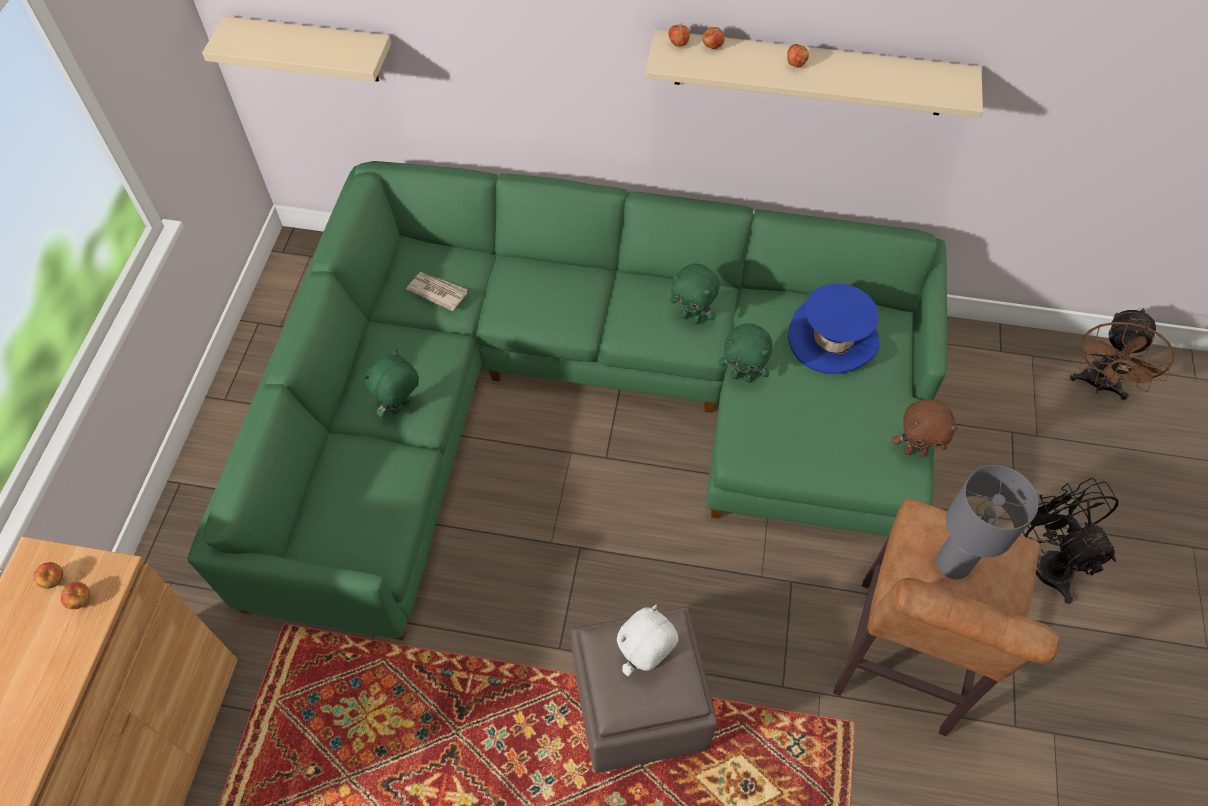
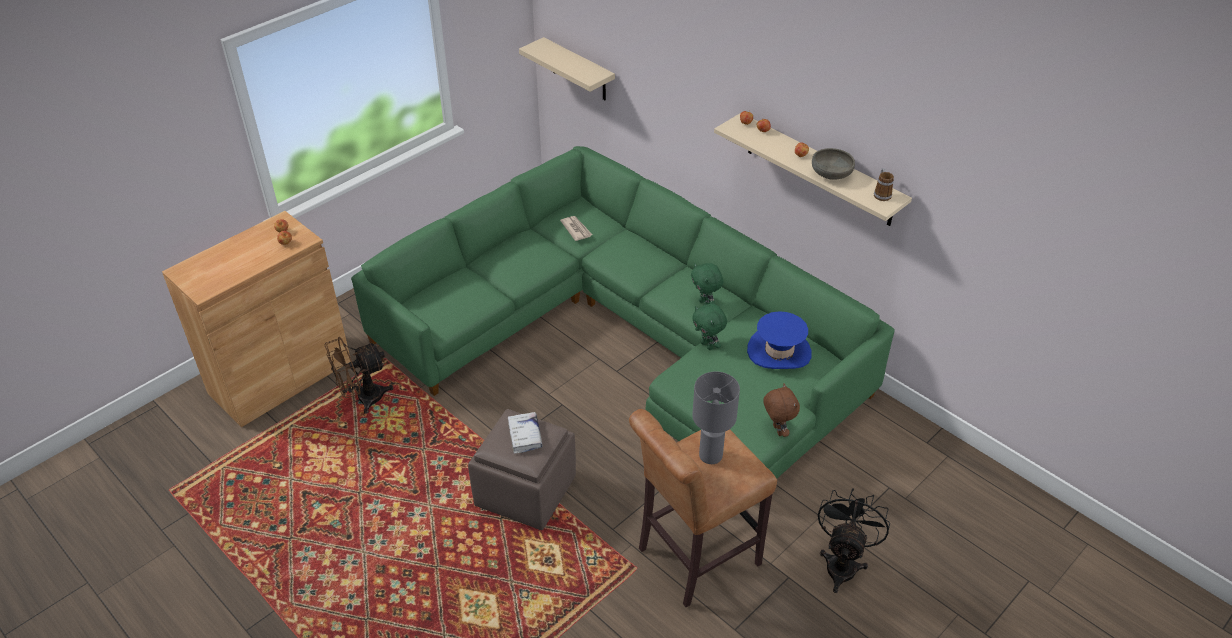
camera: 35 degrees right, 15 degrees down
green plush toy [364,349,419,418] -> none
white plush toy [617,605,679,676] -> white book [508,412,543,454]
brown plush toy [892,399,958,457] -> brown plush toy turned 150 degrees counterclockwise [763,383,800,437]
brown fan [1070,308,1174,401] -> brown fan moved to [325,337,394,414]
none -> grey bowl [812,148,855,180]
none -> mug [874,168,894,201]

